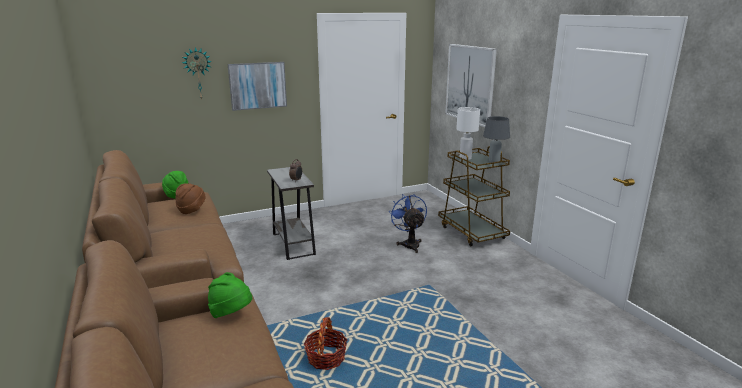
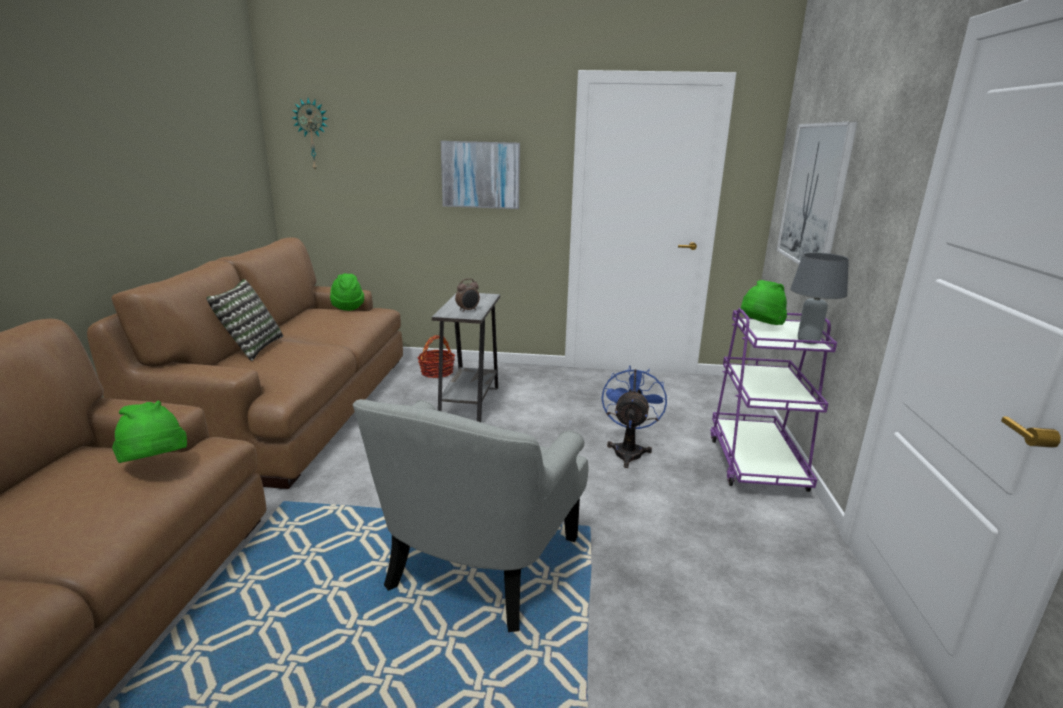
camera: 30 degrees right, 0 degrees up
brown hat [175,183,206,214] -> none
wall clock [182,47,212,100] -> wall clock moved to [292,98,328,172]
basket [304,317,347,370] -> basket moved to [418,335,455,378]
brown cart [438,146,510,246] -> purple cart [710,308,837,492]
white table lamp [456,107,480,160] -> green hat [741,280,787,325]
none -> pillow [206,279,283,361]
none -> grey armchair [352,399,588,632]

